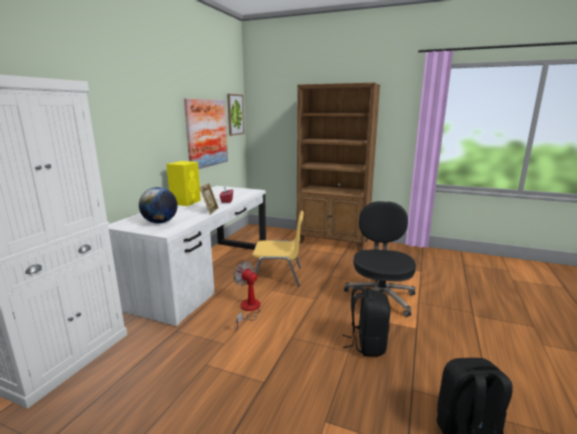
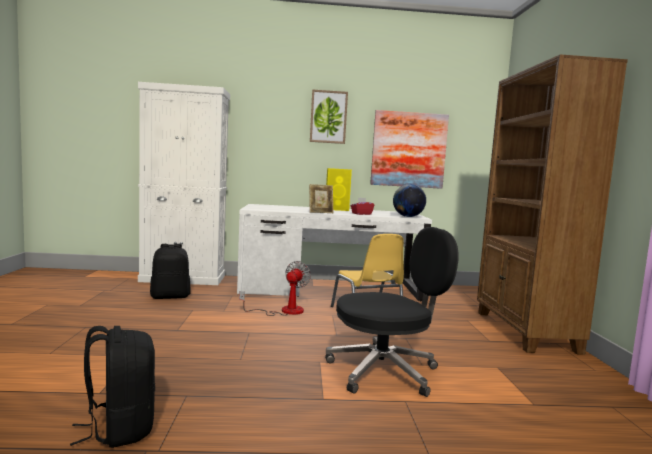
camera: 65 degrees right, 10 degrees down
globe [139,187,178,224] -> globe moved to [393,184,426,217]
picture [227,94,245,136] -> picture moved to [310,89,348,144]
black backpack [342,286,391,357] -> black backpack moved to [150,244,191,299]

